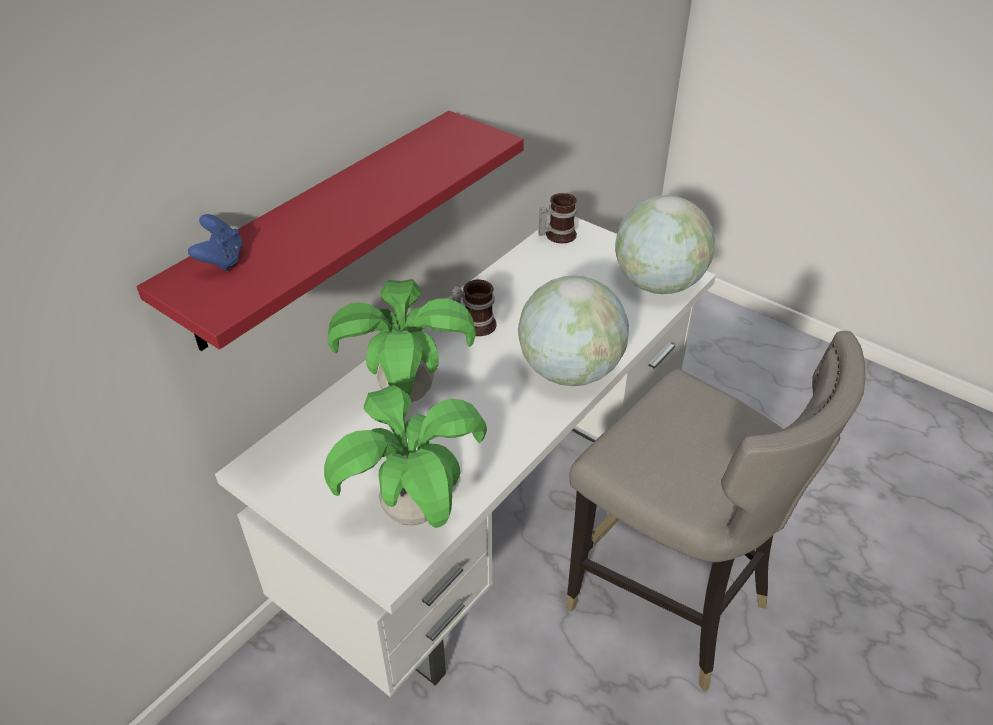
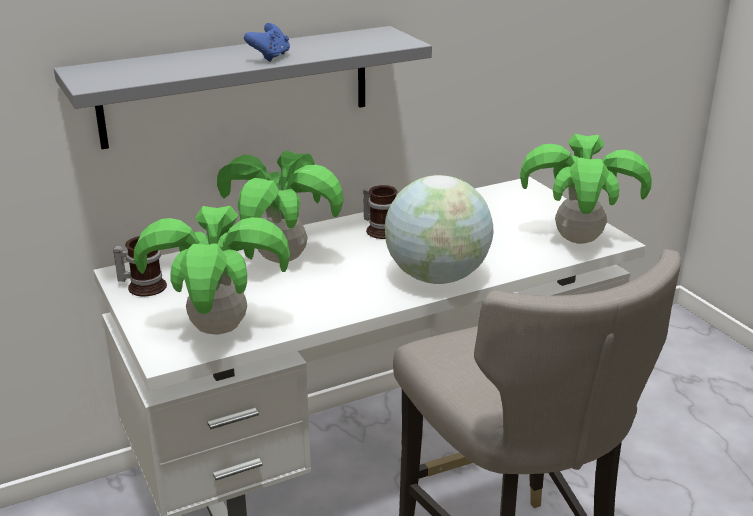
camera: 25 degrees right, 15 degrees down
red shelf [137,111,524,351] -> grey shelf [54,26,432,149]
blue game controller [188,214,243,271] -> blue game controller moved to [244,23,290,62]
mug [539,193,577,244] -> mug moved to [113,236,167,297]
globe [615,195,715,294] -> potted plant [520,134,652,244]

